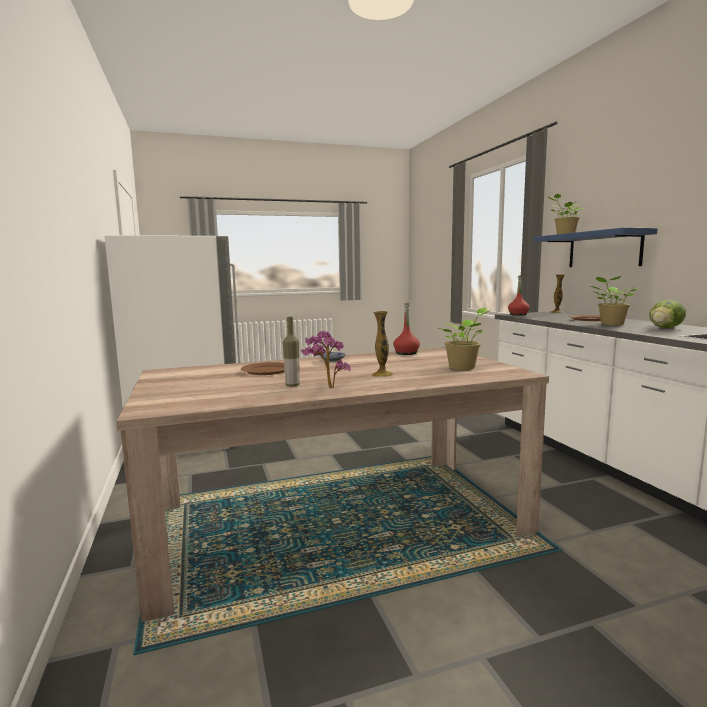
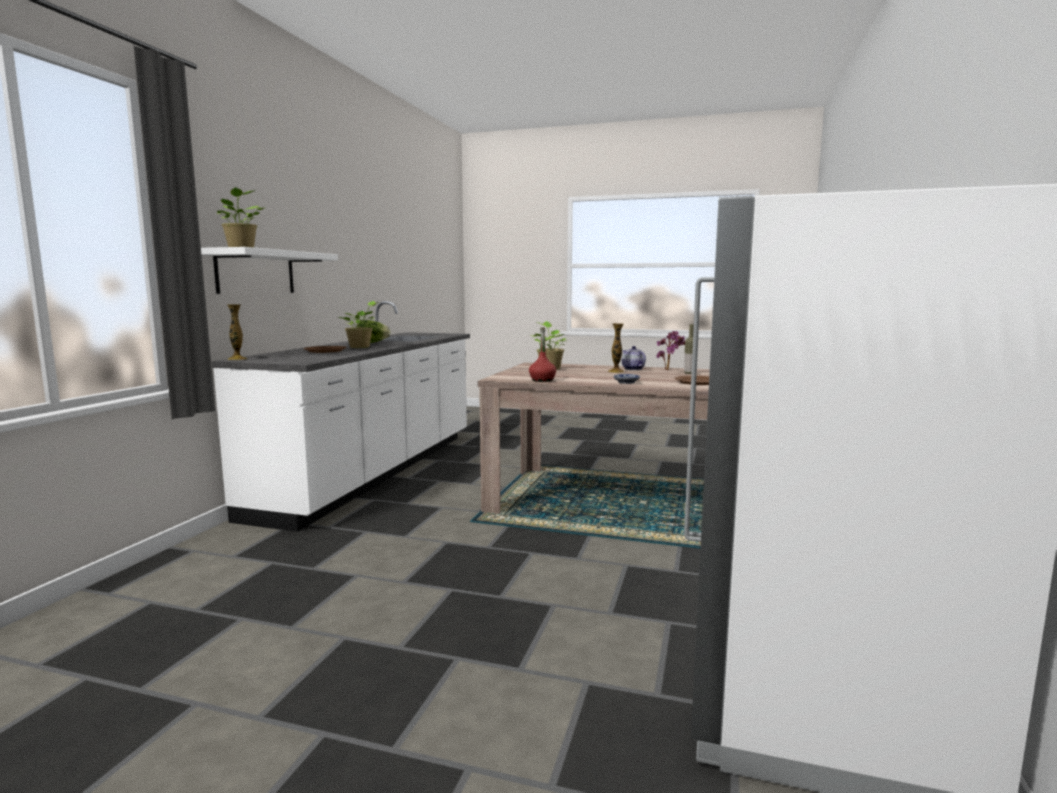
camera: 145 degrees left, 0 degrees up
red bottle [508,276,529,315] -> none
blue shelf [534,228,658,267] -> white shelf [201,247,338,294]
none -> teapot [622,346,646,370]

